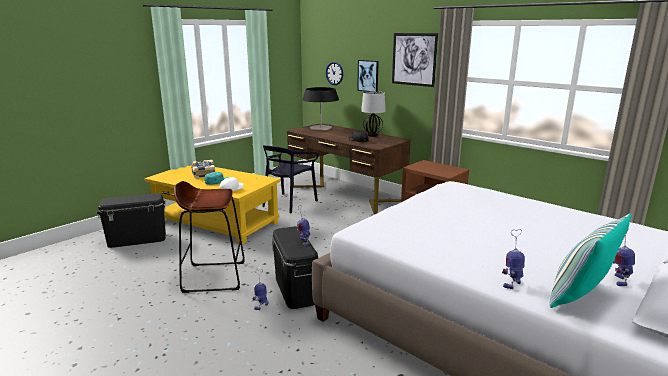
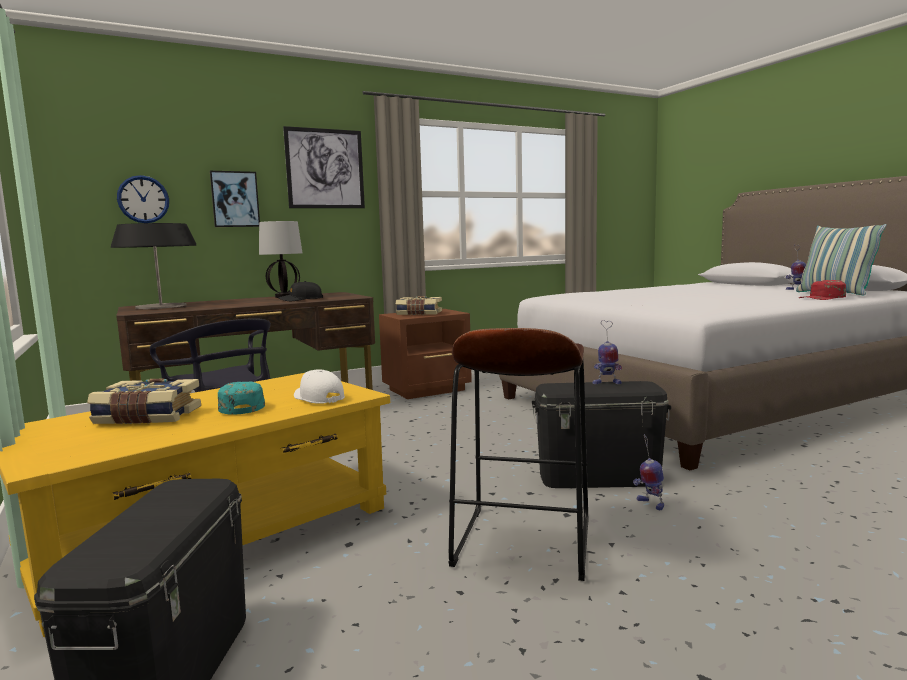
camera: 70 degrees left, 10 degrees down
toy robot [502,229,525,289] -> red cap [799,280,846,300]
none -> book [396,296,442,315]

